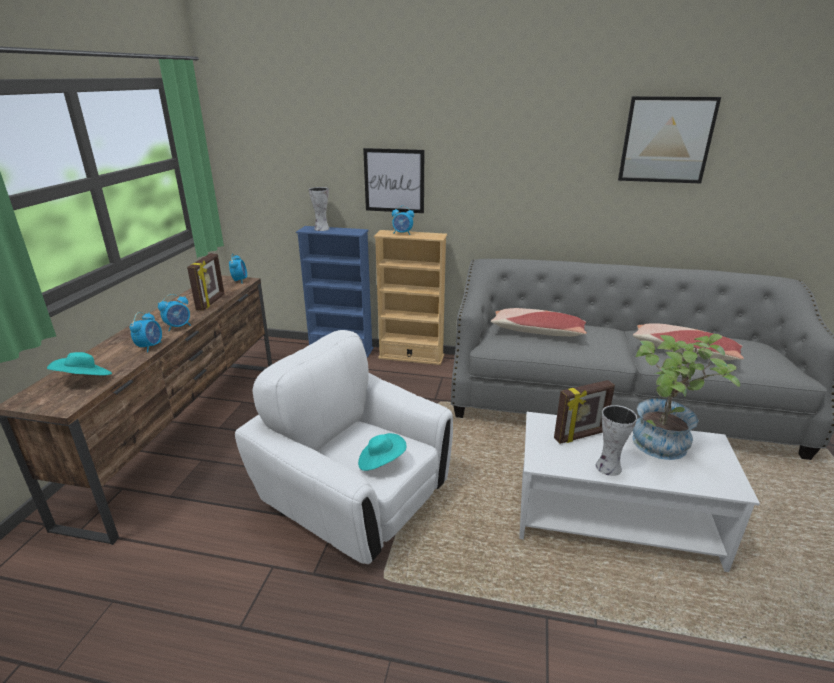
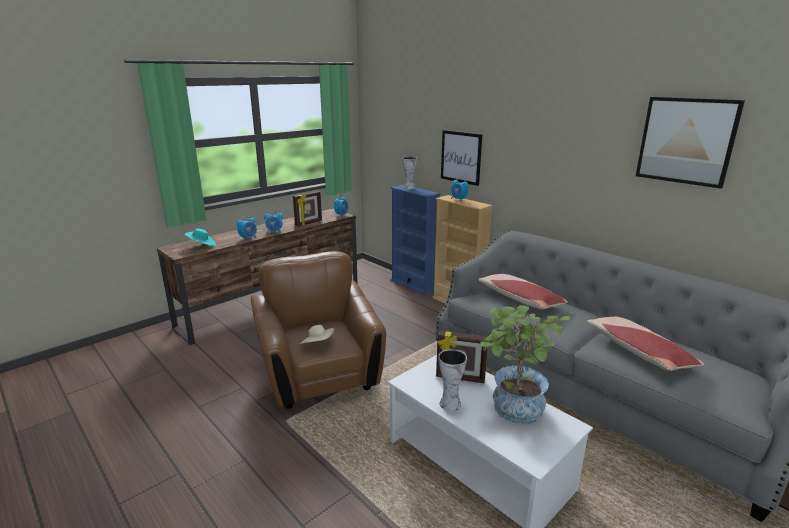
camera: 35 degrees right, 5 degrees down
white armchair [235,330,453,564] -> brown armchair [251,251,386,409]
turquoise hat [358,433,407,471] -> beige hat [300,325,334,344]

